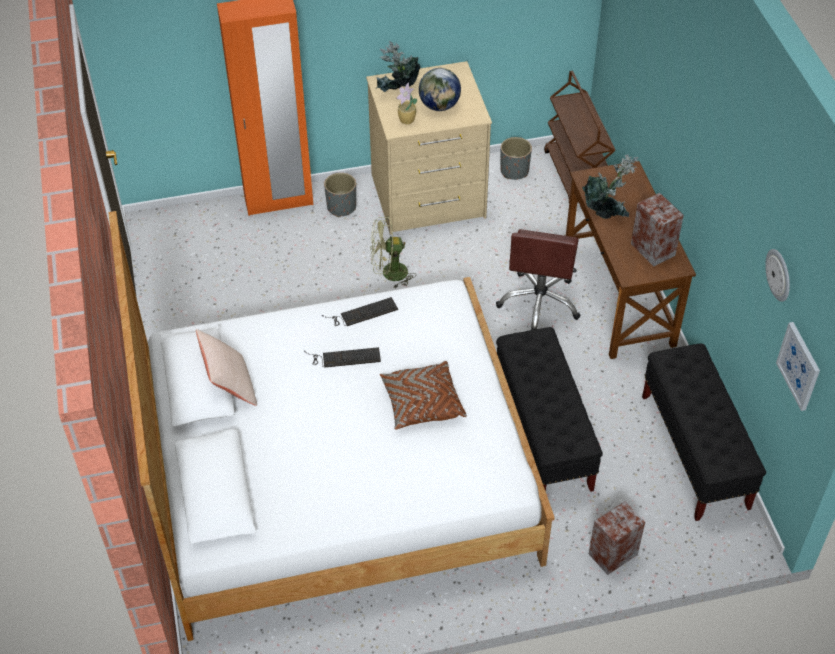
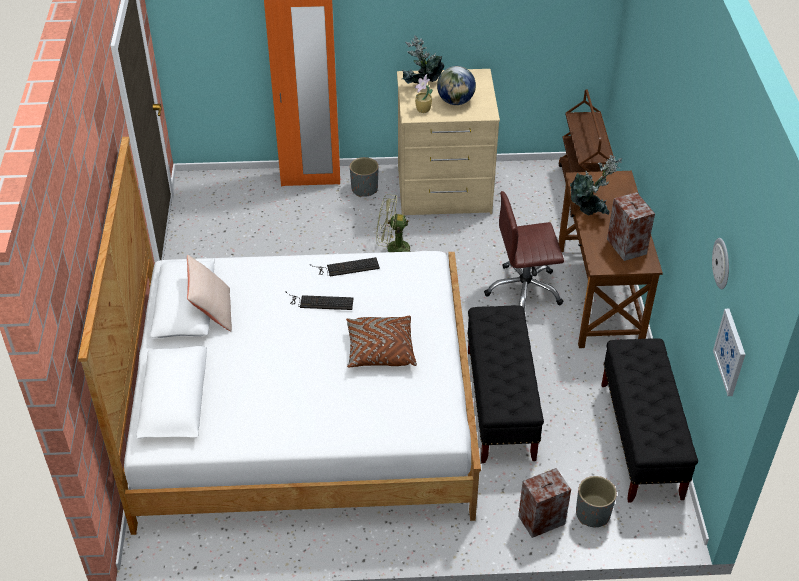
camera: 10 degrees right, 5 degrees down
brown office chair [496,229,581,330] -> brown office chair turned 60 degrees clockwise [484,191,564,310]
grey planter [500,137,532,180] -> grey planter moved to [576,476,617,527]

